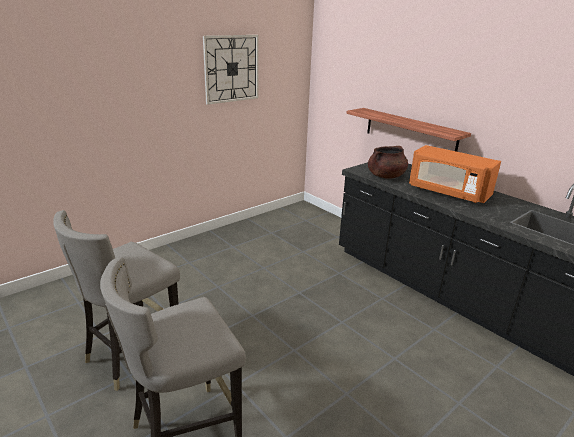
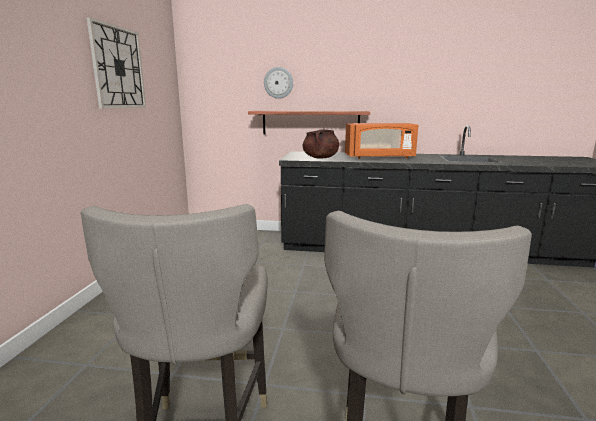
camera: 40 degrees left, 10 degrees down
none -> wall clock [264,67,293,99]

